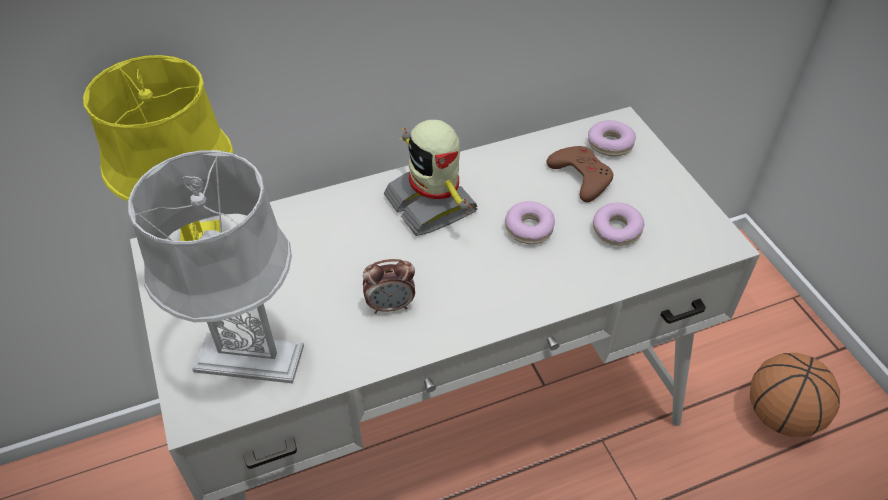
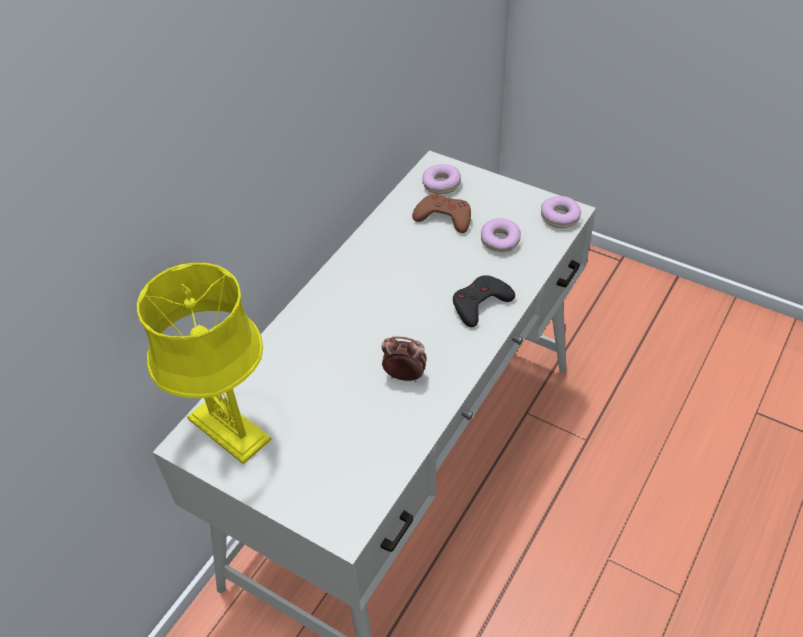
camera: 35 degrees left, 0 degrees up
grey table lamp [128,150,304,384] -> none
alarm clock [363,259,415,314] -> alarm clock turned 120 degrees counterclockwise [381,337,427,382]
toy robot [384,120,478,236] -> none
donut [505,201,555,244] -> donut moved to [541,196,581,228]
basketball [750,353,840,437] -> none
none -> black game controller [453,275,515,327]

